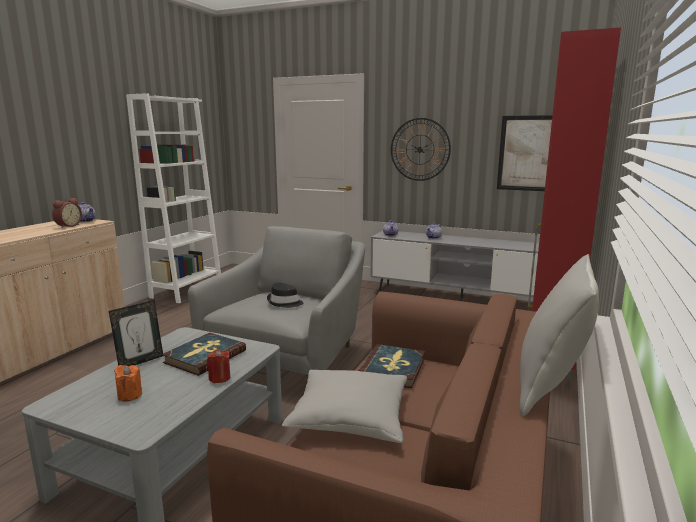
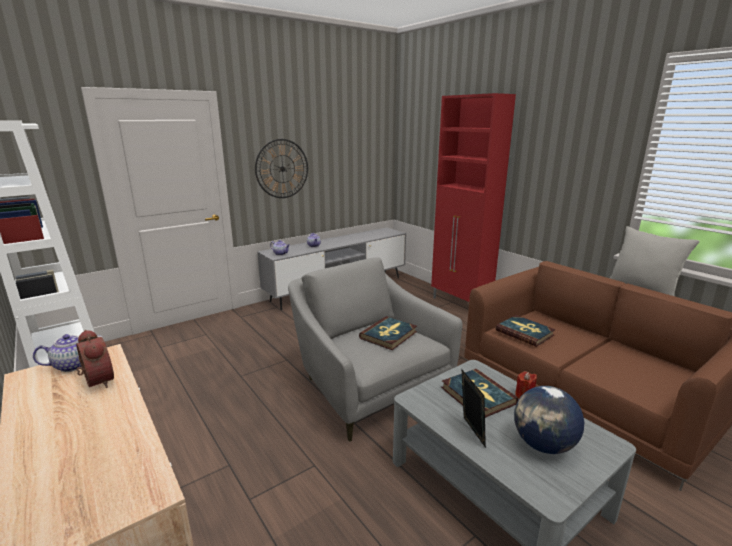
camera: 60 degrees left, 5 degrees up
orange candle [114,365,142,402] -> globe [514,386,584,454]
black hat [267,283,303,308] -> book [359,316,417,350]
grey pillow [282,370,407,443] -> none
picture [497,115,552,191] -> none

